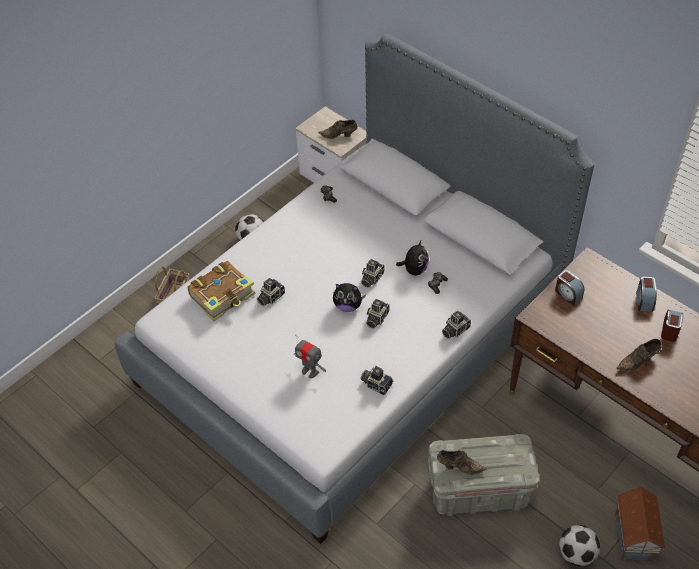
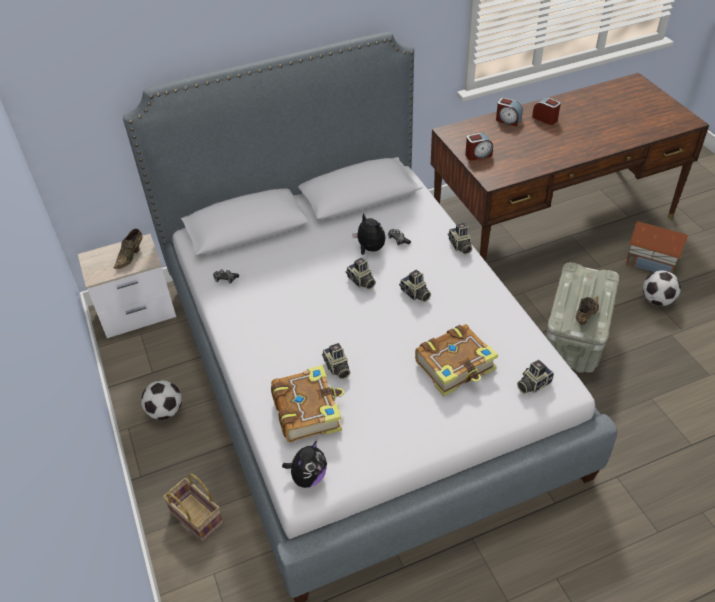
camera: 65 degrees left, 5 degrees down
toy robot [294,335,326,378] -> book [415,324,498,397]
plush toy [333,283,366,312] -> plush toy moved to [282,441,327,488]
camera [361,365,394,395] -> camera moved to [517,360,554,394]
brown shoe [616,339,662,372] -> none

